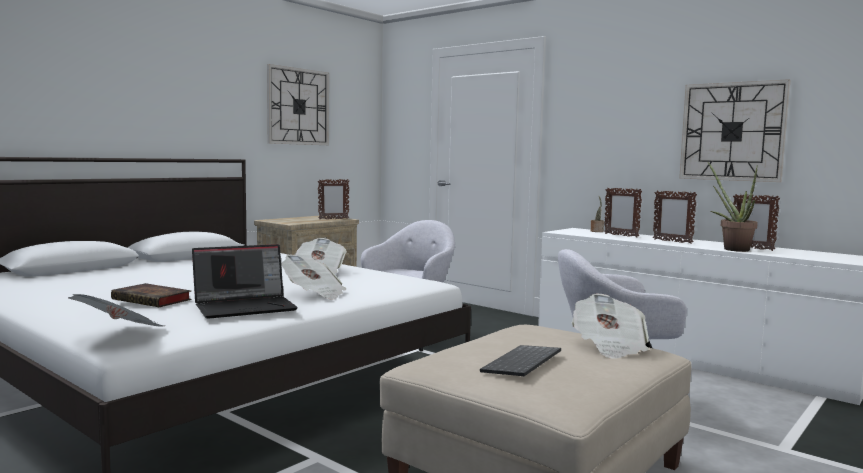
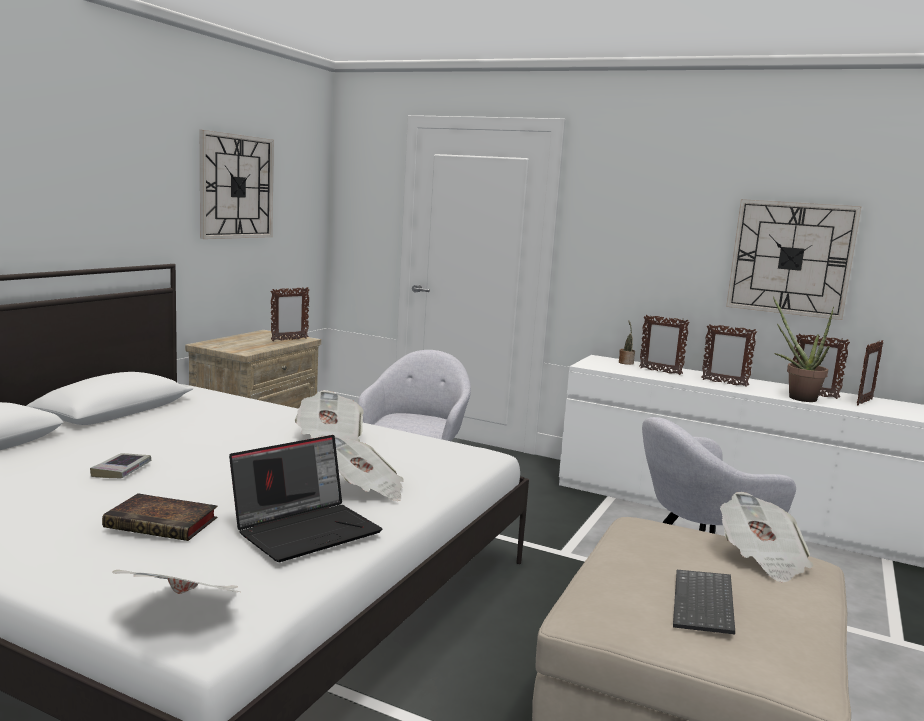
camera: 15 degrees left, 5 degrees up
none -> book [90,453,151,478]
none -> picture frame [857,340,883,405]

